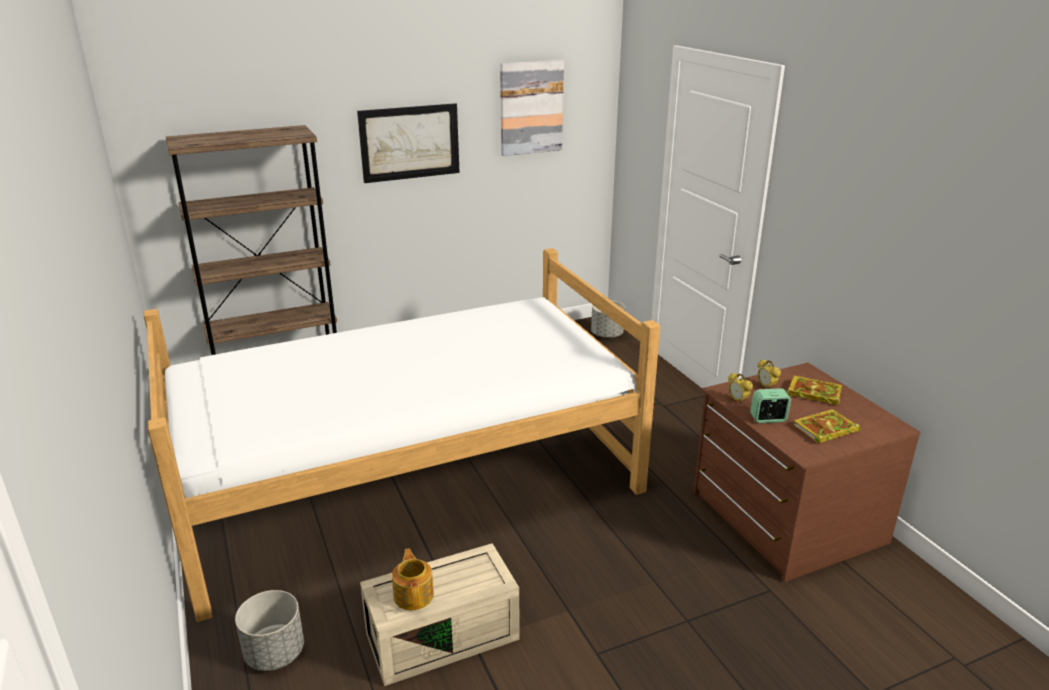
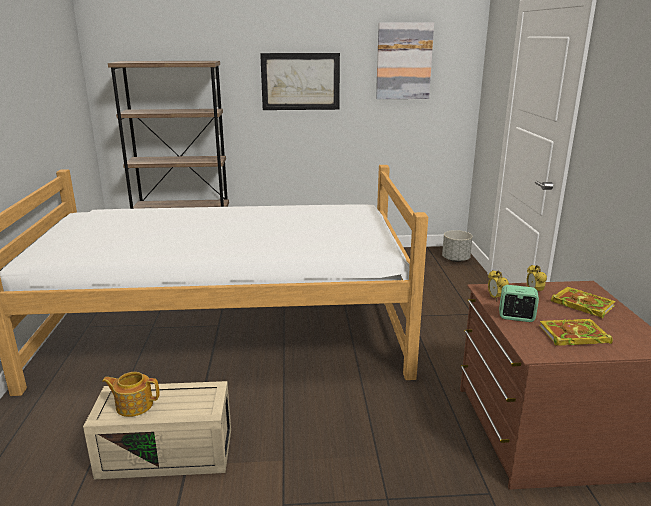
camera: 20 degrees right, 5 degrees down
grey planter [235,590,304,671] -> none
teapot [392,548,434,610] -> teapot turned 90 degrees counterclockwise [102,372,160,417]

